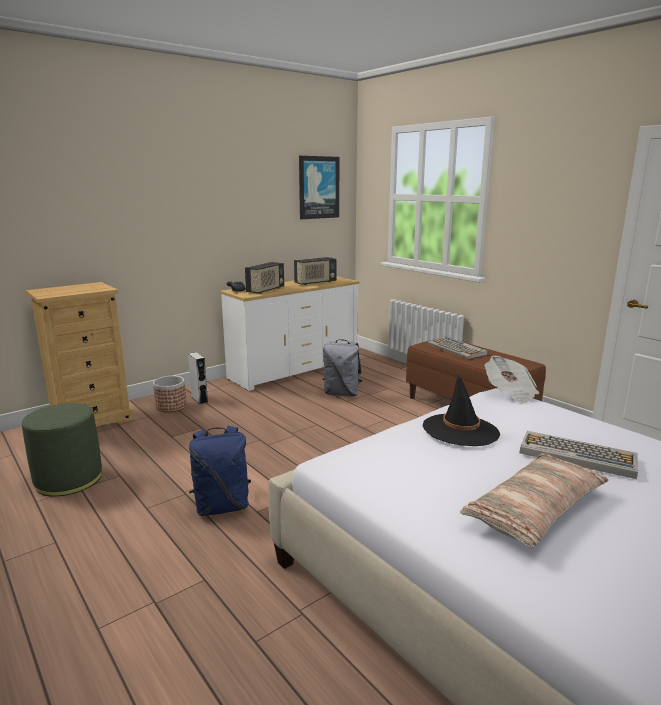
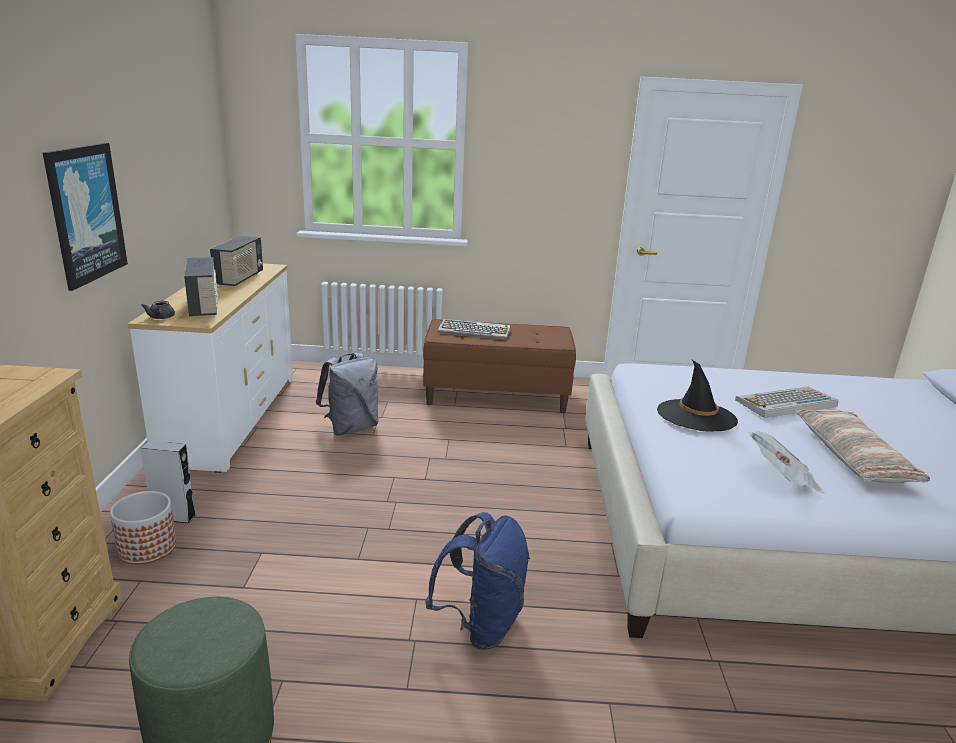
camera: 50 degrees left, 5 degrees up
picture [299,156,339,219] -> picture moved to [43,143,128,291]
newspaper [484,356,539,404] -> newspaper moved to [748,431,825,494]

